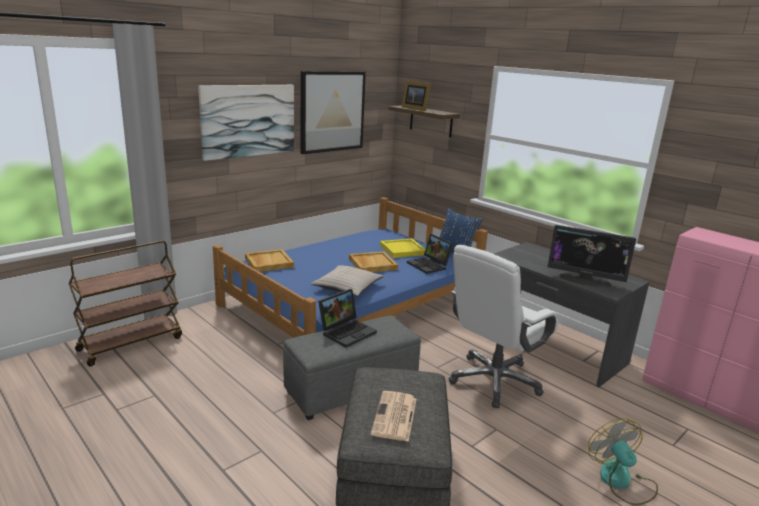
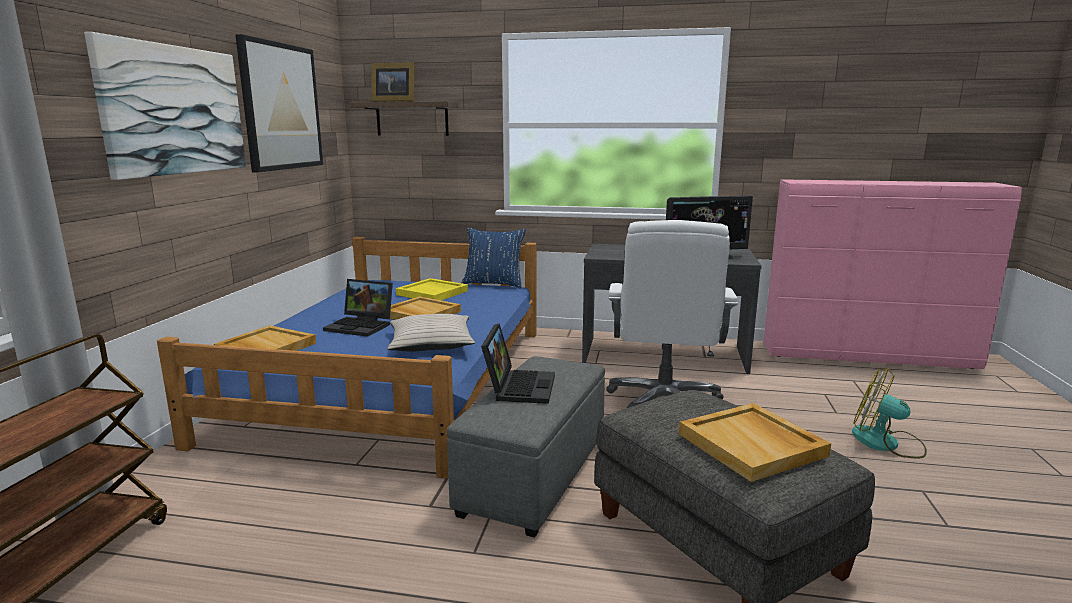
camera: 35 degrees left, 5 degrees down
newspaper [371,391,416,442] -> beige tray [679,403,831,482]
laptop [407,234,453,274] -> laptop moved to [323,279,393,337]

